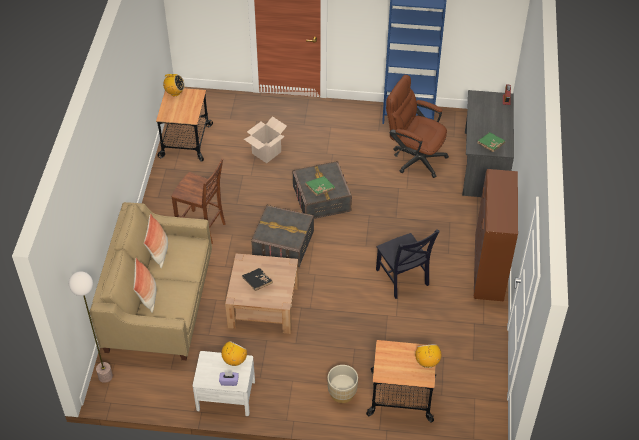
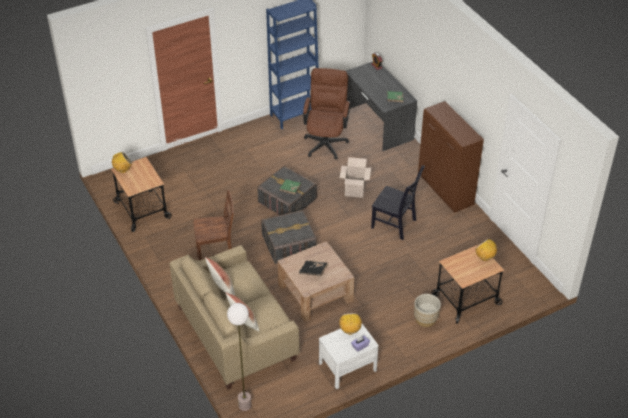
camera: 35 degrees left, 5 degrees down
cardboard box [244,116,287,163] -> cardboard box moved to [340,157,371,198]
brown office chair [386,75,449,178] -> brown office chair turned 105 degrees clockwise [303,68,350,159]

